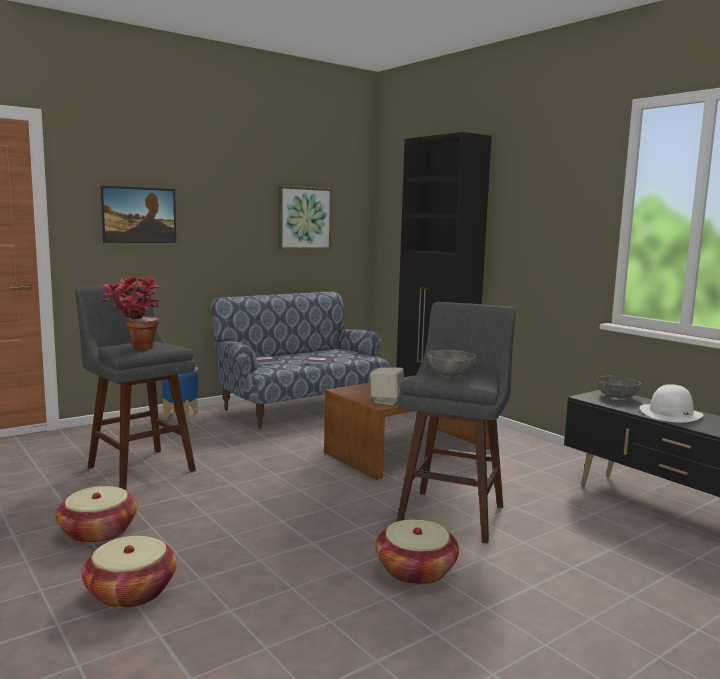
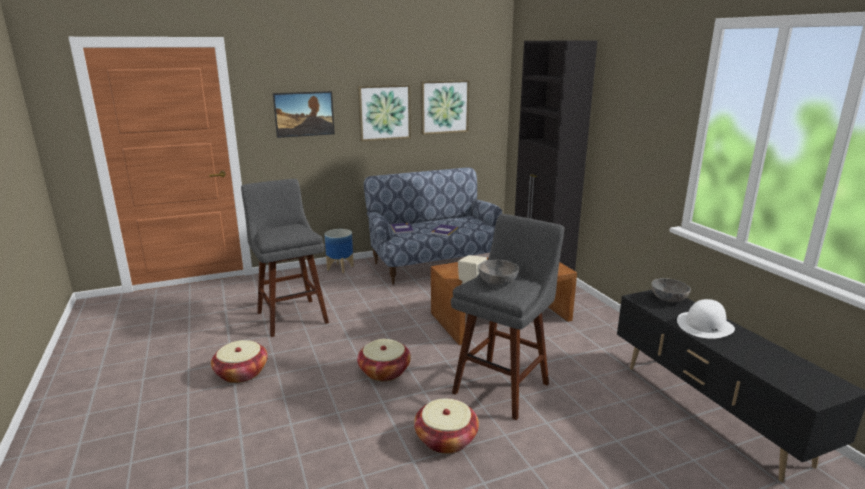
camera: 15 degrees right, 10 degrees up
basket [81,536,177,608] -> basket moved to [357,339,411,381]
potted plant [101,276,160,349] -> none
none -> picture [358,85,411,142]

